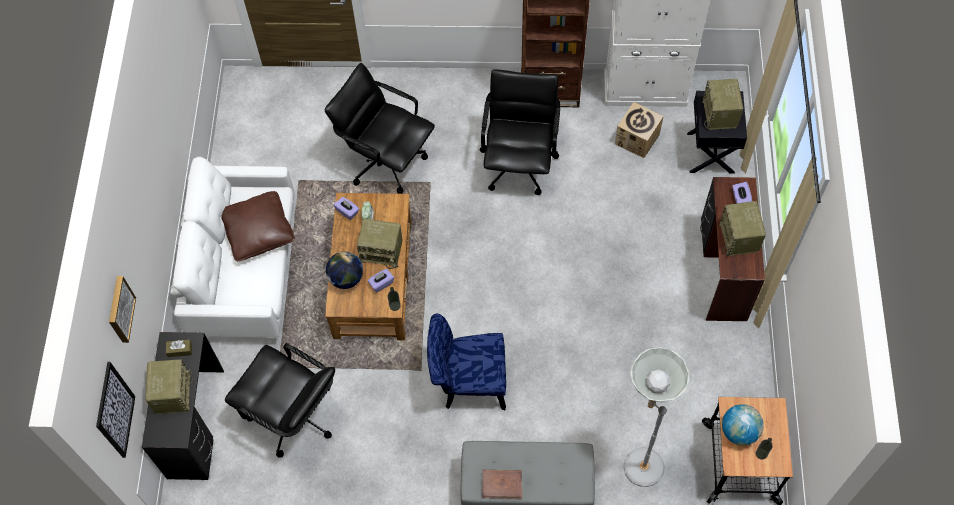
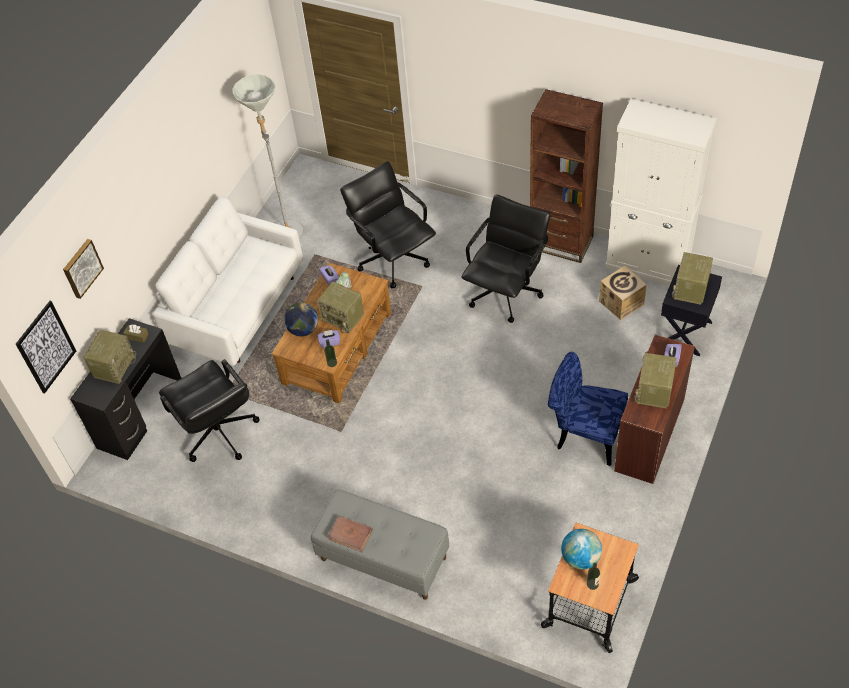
camera: 25 degrees right, 10 degrees down
brown pillow [221,191,295,261] -> none
blue chair [427,314,506,410] -> blue chair moved to [548,352,628,466]
grey floor lamp [624,347,690,487] -> grey floor lamp moved to [232,74,303,237]

